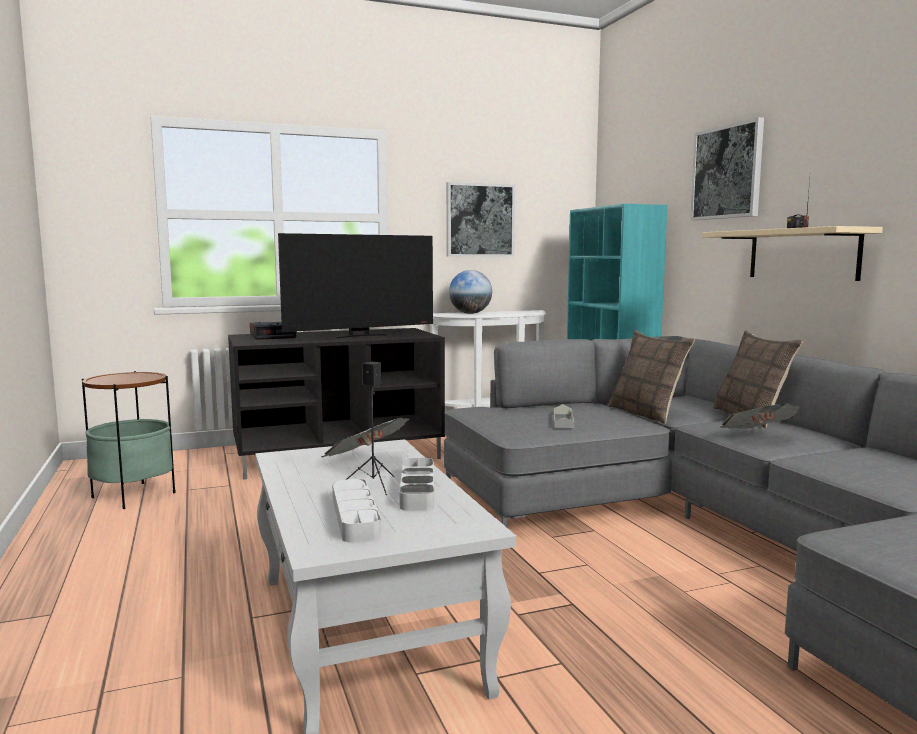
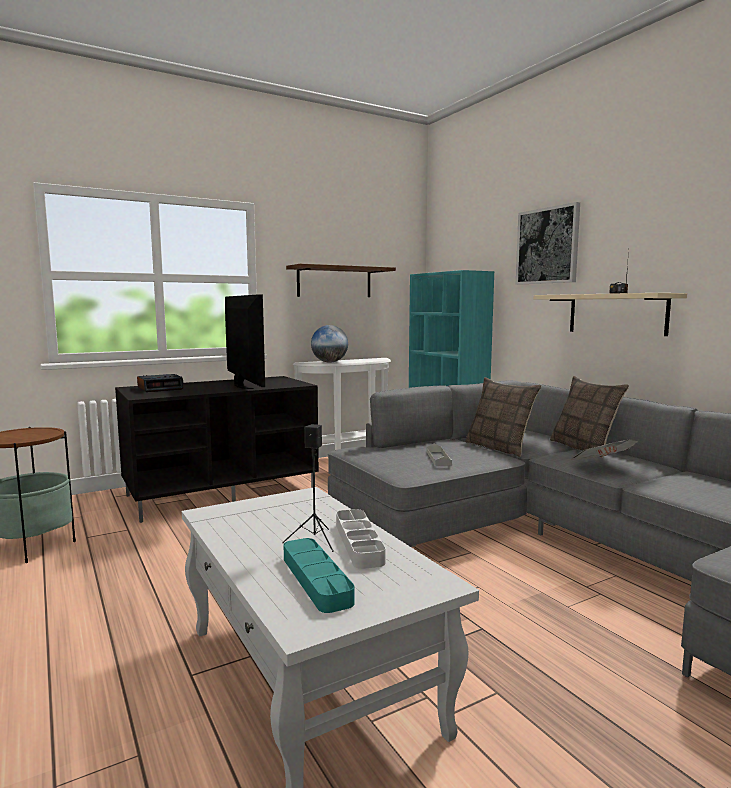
camera: 10 degrees left, 0 degrees up
television [278,233,433,338] -> television turned 75 degrees counterclockwise [225,294,265,389]
newspaper [321,418,409,457] -> none
grey tray [332,479,381,542] -> turquoise tray [284,538,354,613]
picture [446,182,515,257] -> brown shelf [286,264,396,297]

